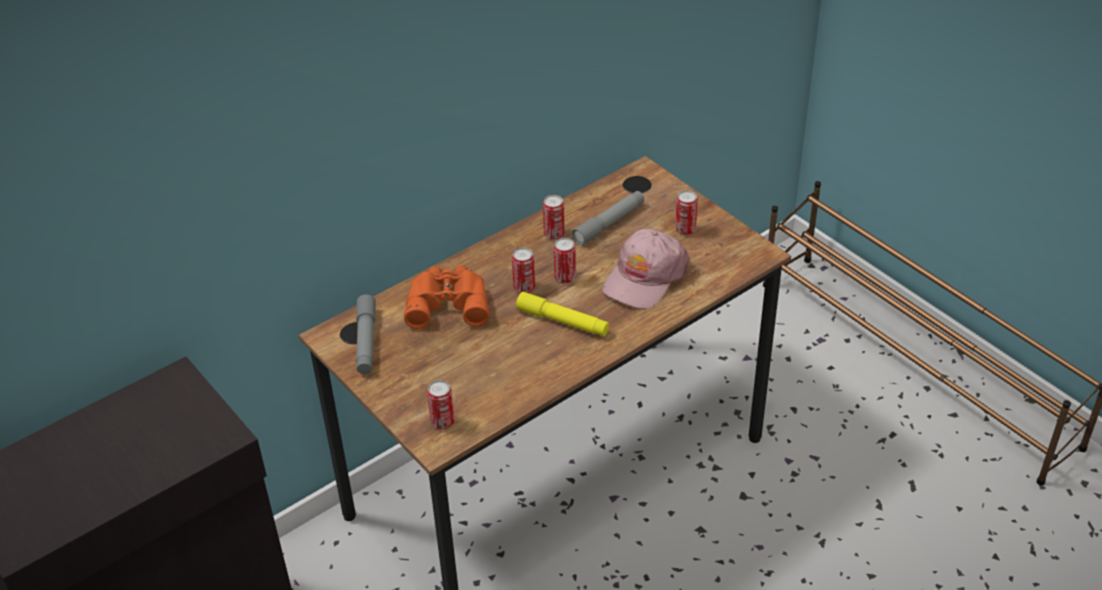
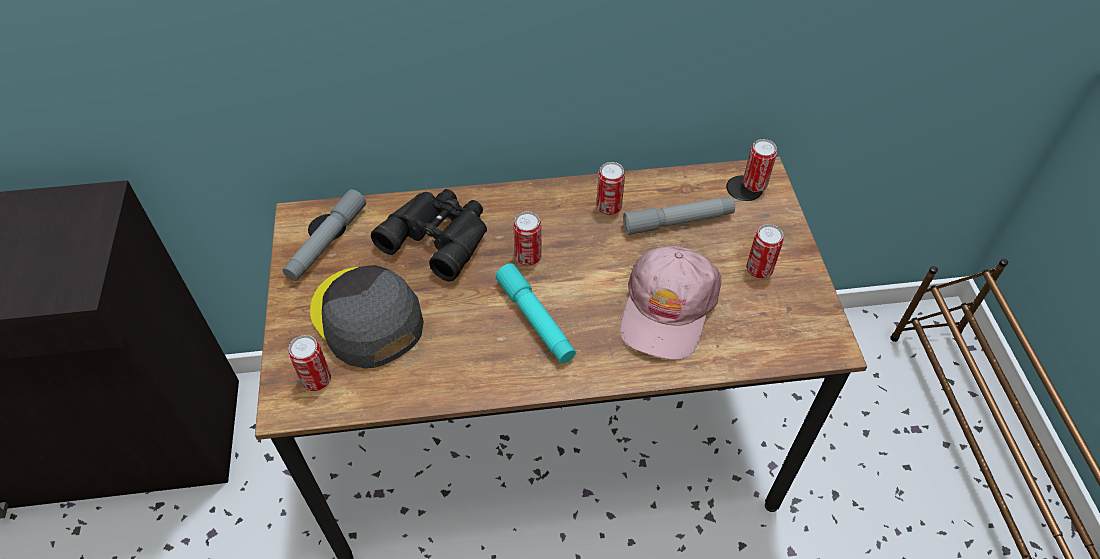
camera: 30 degrees right, 10 degrees up
orange binoculars [404,266,489,329] -> black binoculars [371,189,487,282]
yellow flashlight [516,292,609,336] -> turquoise flashlight [495,263,576,363]
can [554,238,576,284] -> can moved to [743,139,777,192]
pink cap [603,229,690,309] -> pink cap turned 45 degrees counterclockwise [620,246,721,360]
none -> grey cap [310,265,424,369]

